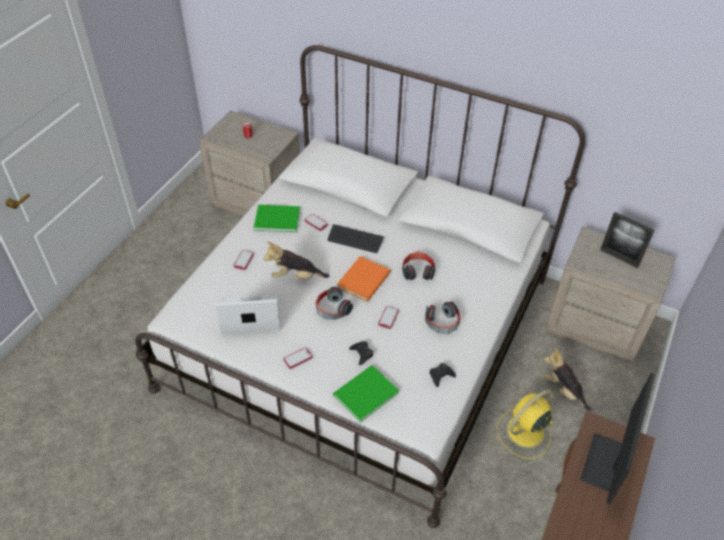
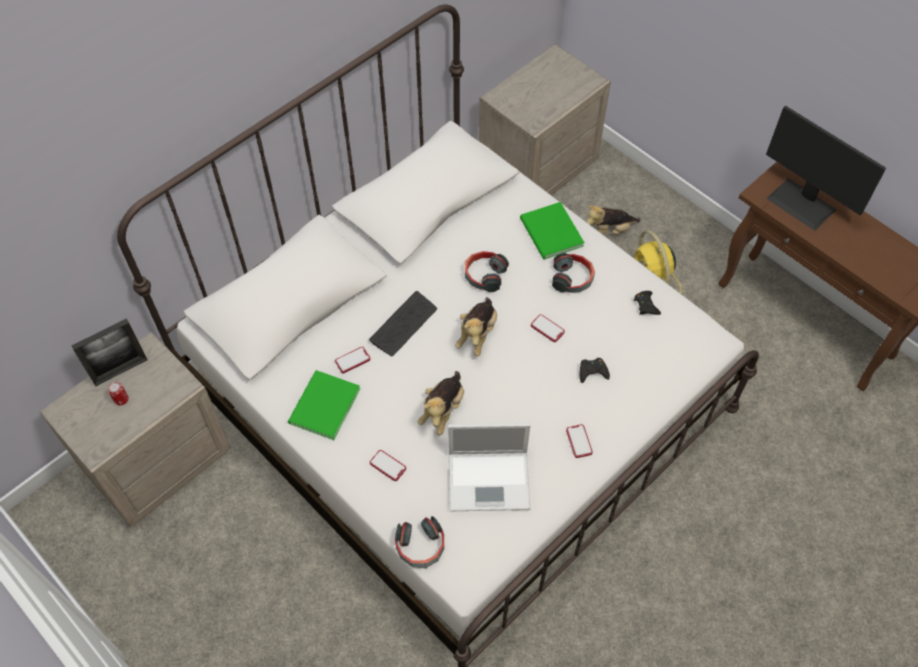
camera: 70 degrees left, 10 degrees up
laptop [215,294,280,334] -> laptop turned 105 degrees counterclockwise [448,423,530,511]
headphones [315,287,353,320] -> headphones moved to [395,516,444,568]
green book [333,365,399,423] -> green book moved to [520,202,585,260]
orange book [337,256,391,302] -> plush toy [455,297,497,357]
picture frame [600,212,654,268] -> picture frame moved to [71,318,148,386]

